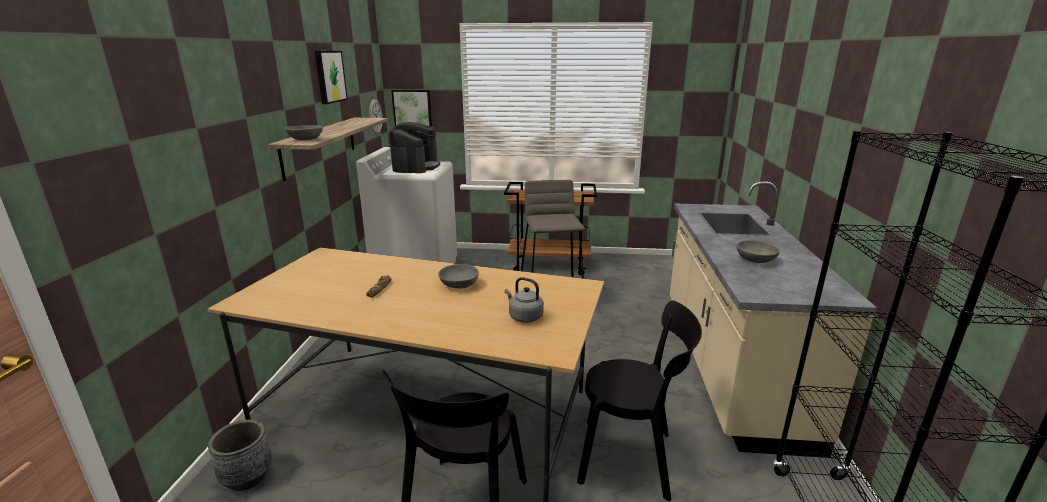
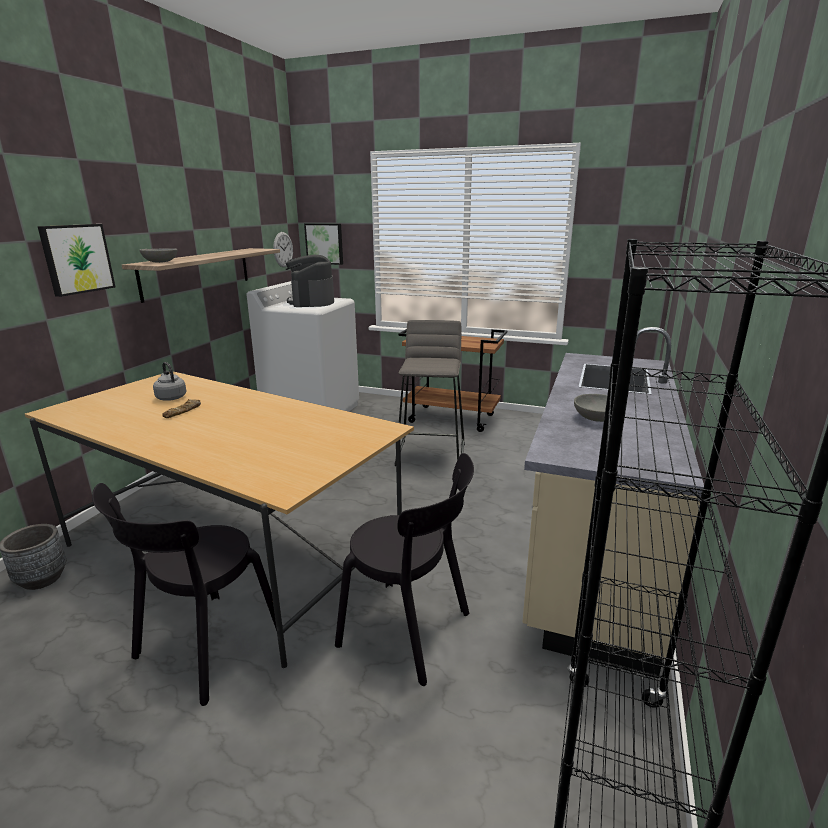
camera: 15 degrees right, 0 degrees up
picture [315,51,348,104] -> picture moved to [37,224,116,297]
coffee machine [390,122,440,173] -> coffee machine turned 150 degrees clockwise [285,255,334,307]
grey bowl [438,264,479,288] -> none
grey kettle [505,277,544,323] -> grey kettle moved to [153,362,186,401]

